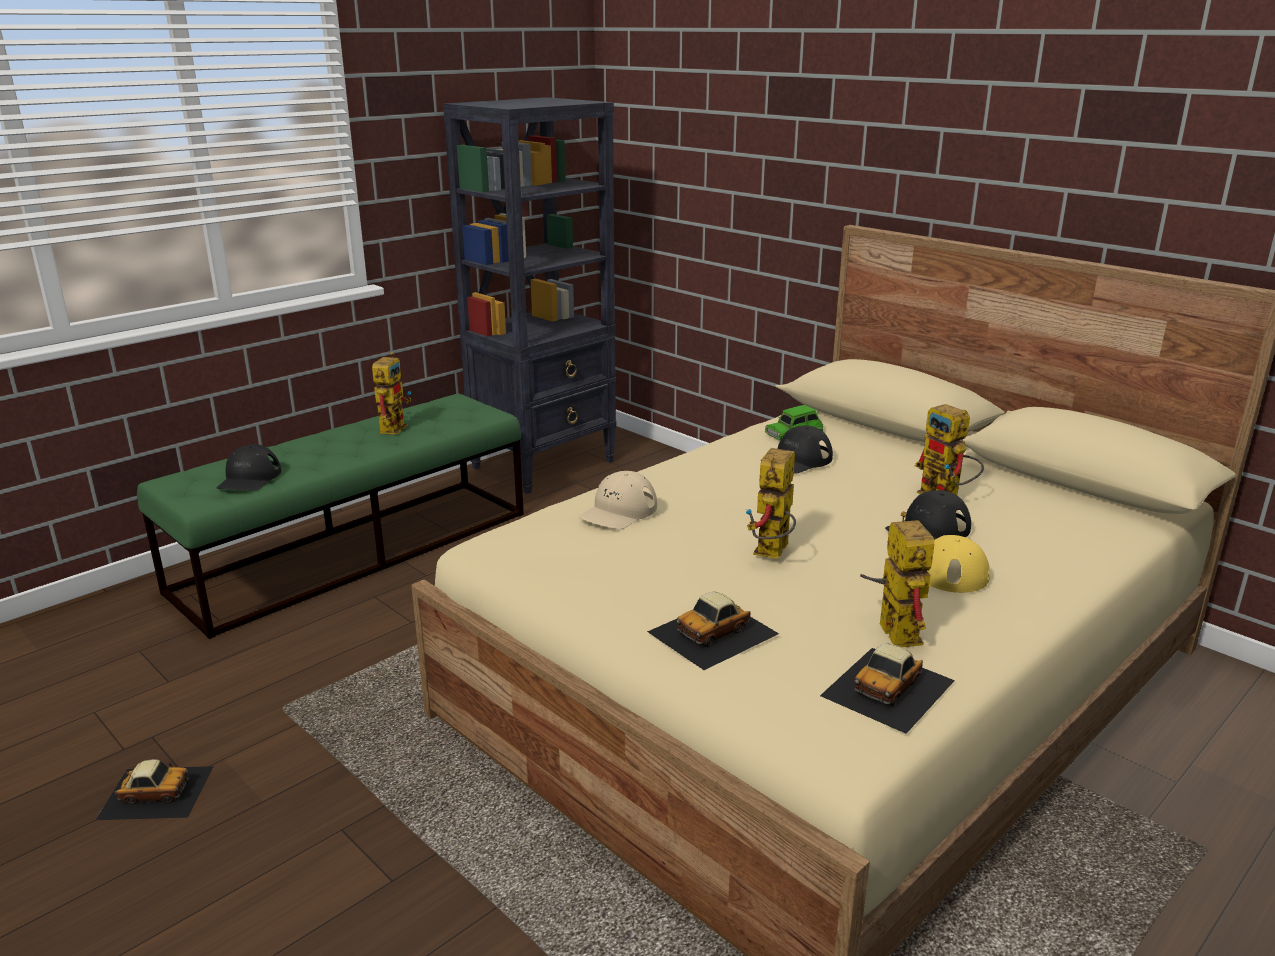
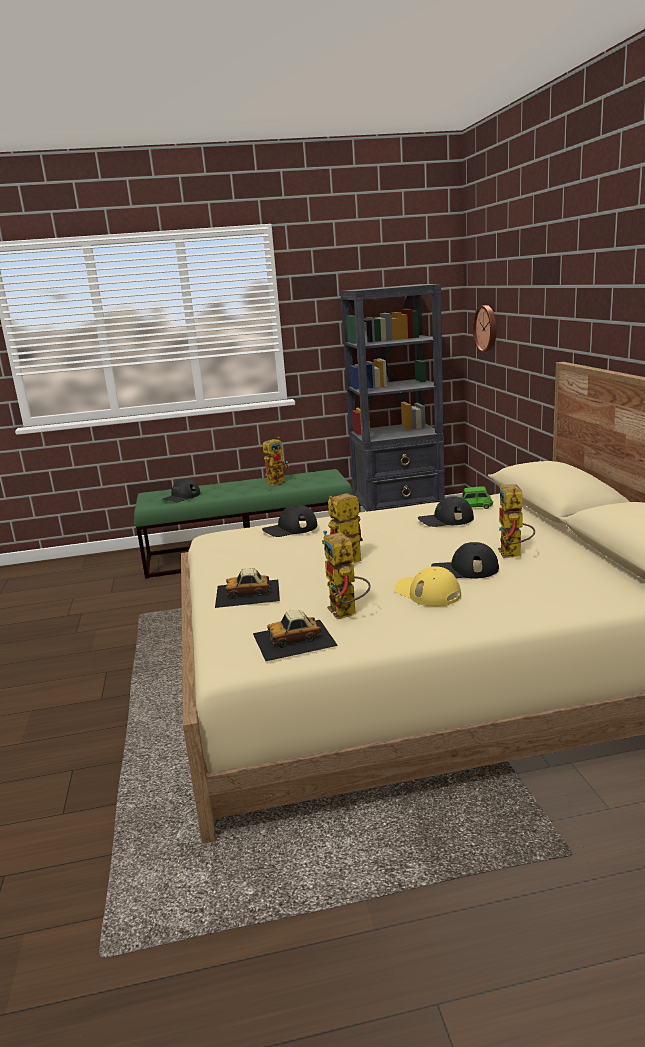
camera: 35 degrees right, 5 degrees down
toy car [96,759,214,820] -> none
beige cap [579,471,657,529] -> black cap [262,505,318,537]
toy robot [860,511,934,647] -> toy robot turned 135 degrees clockwise [324,532,370,619]
none -> wall clock [473,305,497,353]

